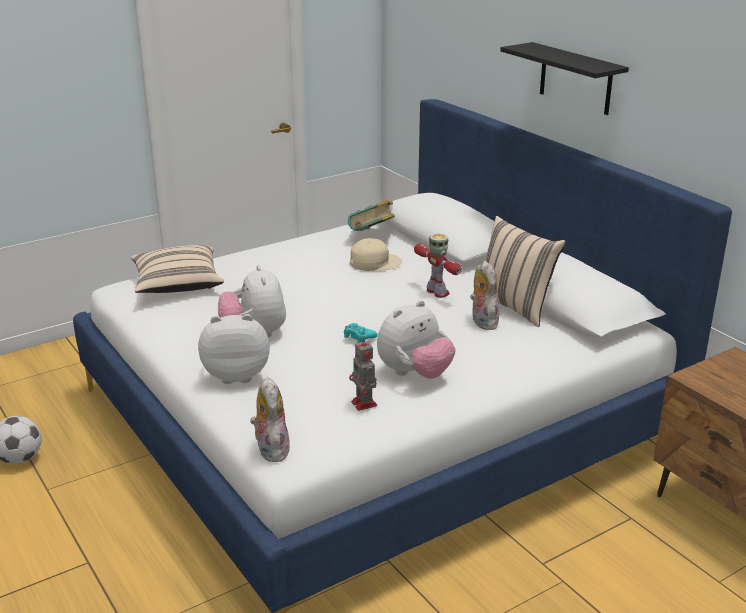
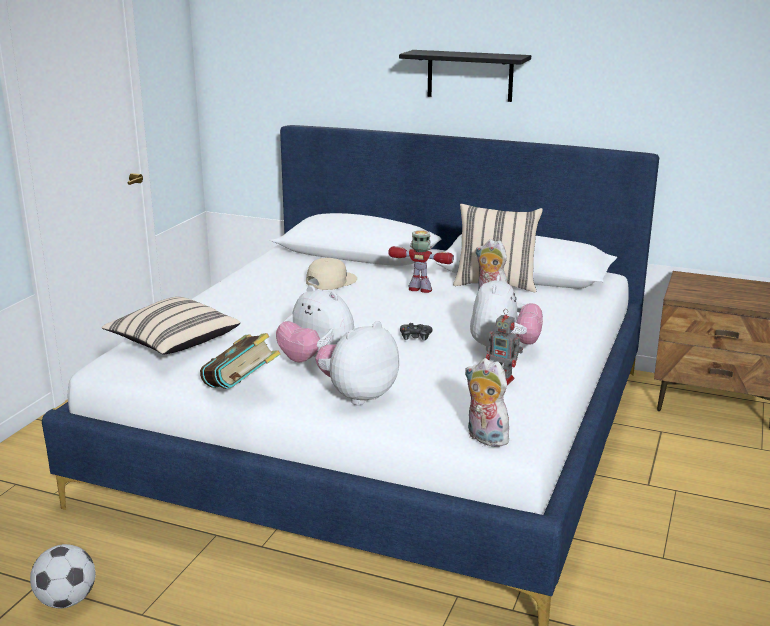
camera: 35 degrees left, 5 degrees down
turquoise game controller [344,323,378,343] -> black game controller [400,323,433,341]
book [348,200,395,231] -> book moved to [200,333,281,389]

